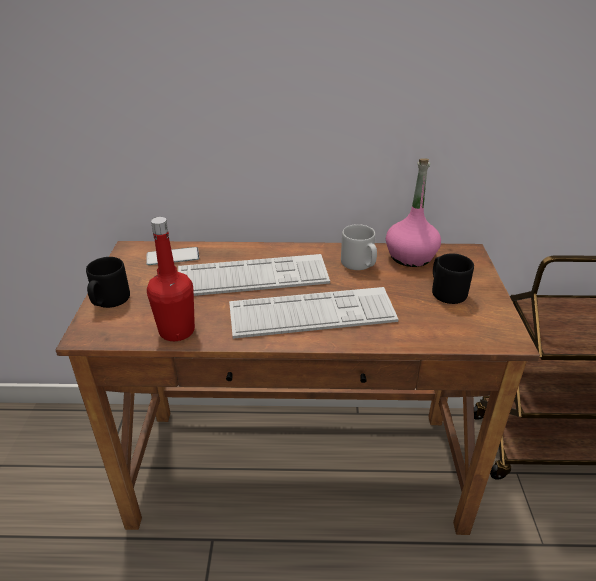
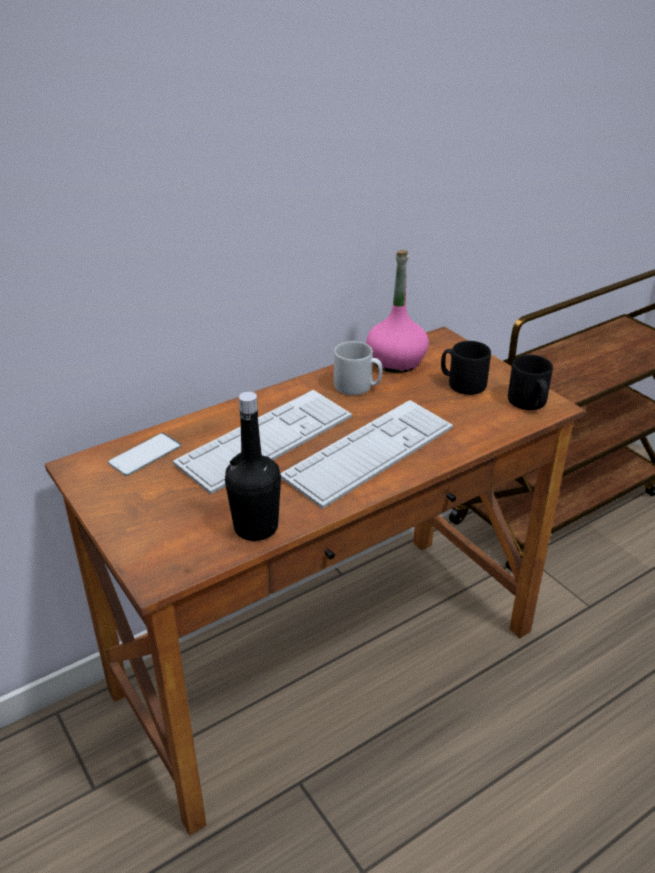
camera: 35 degrees left, 0 degrees up
black mug [86,257,130,308] -> black mug moved to [508,355,553,410]
red bottle [147,217,195,341] -> black bottle [225,392,281,541]

